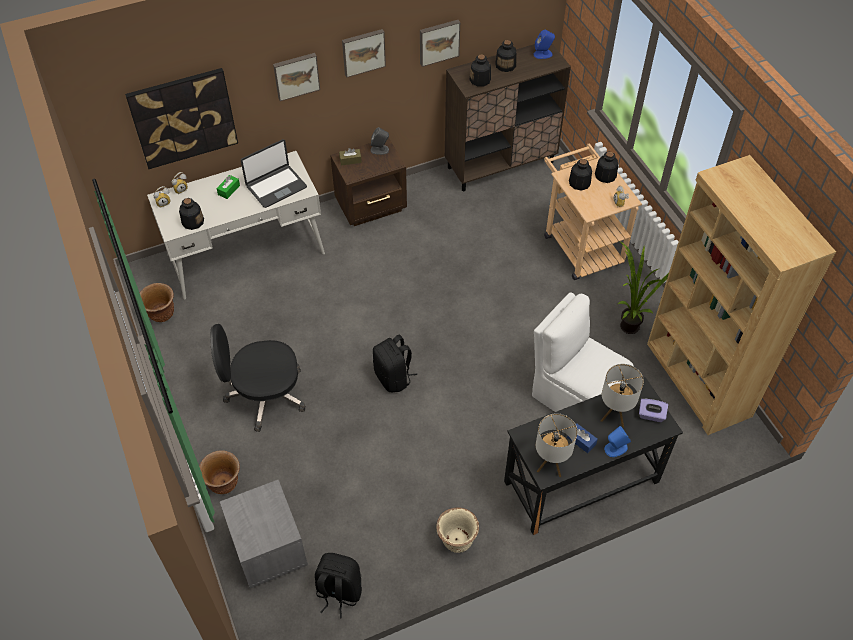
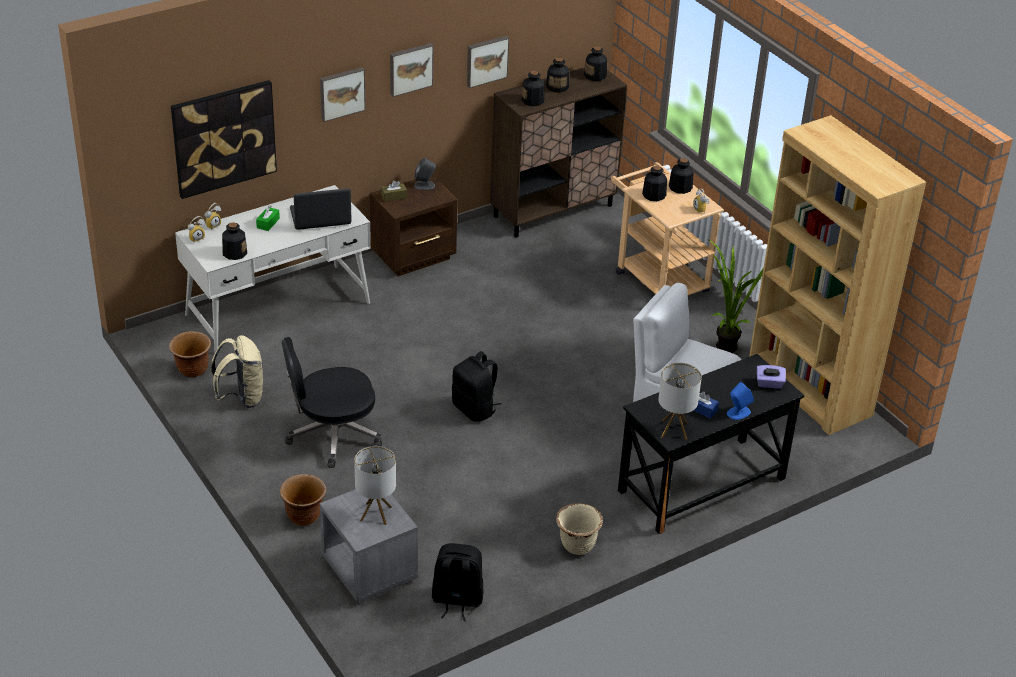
camera: 10 degrees left, 15 degrees down
laptop [241,139,307,208] -> laptop turned 150 degrees counterclockwise [290,188,352,230]
blue speaker [534,30,555,59] -> bottle [584,47,607,81]
table lamp [601,364,644,428] -> table lamp moved to [354,446,396,525]
none -> beige backpack [211,335,264,408]

